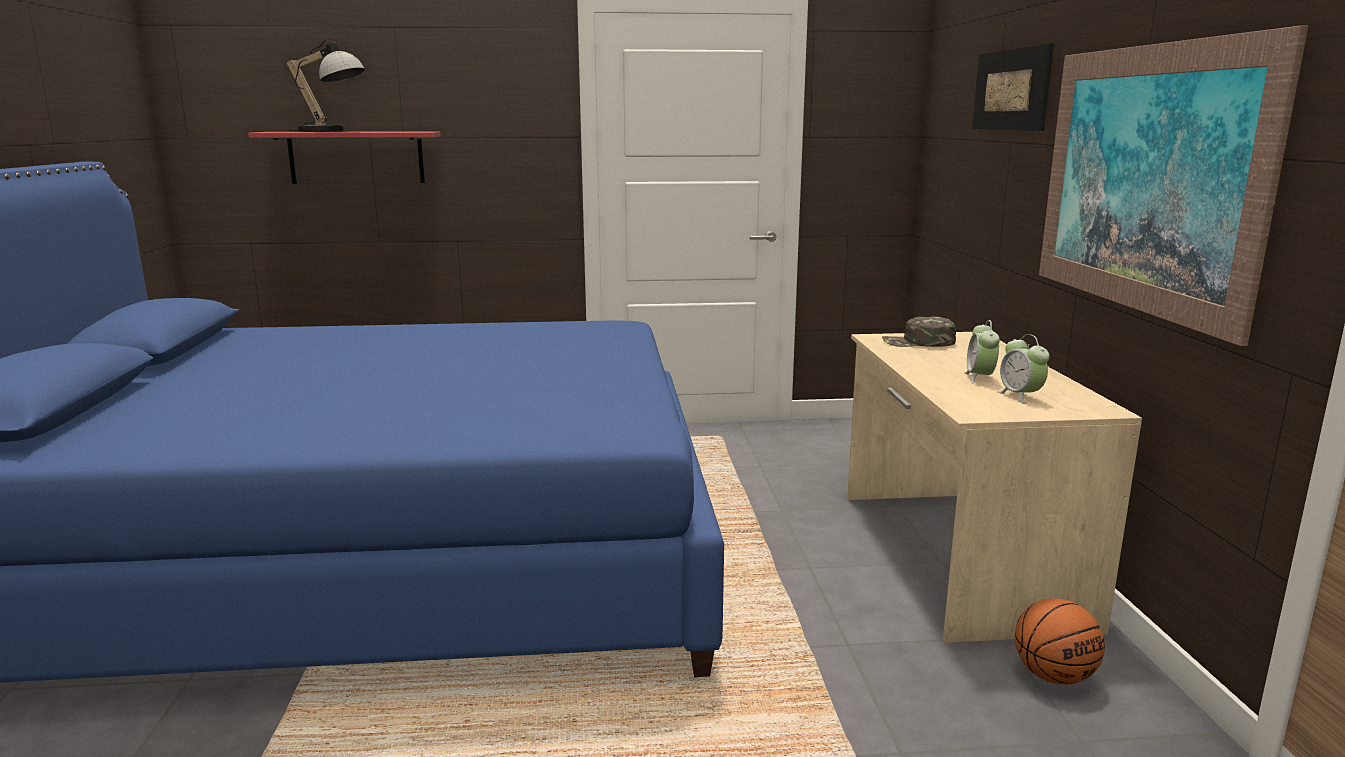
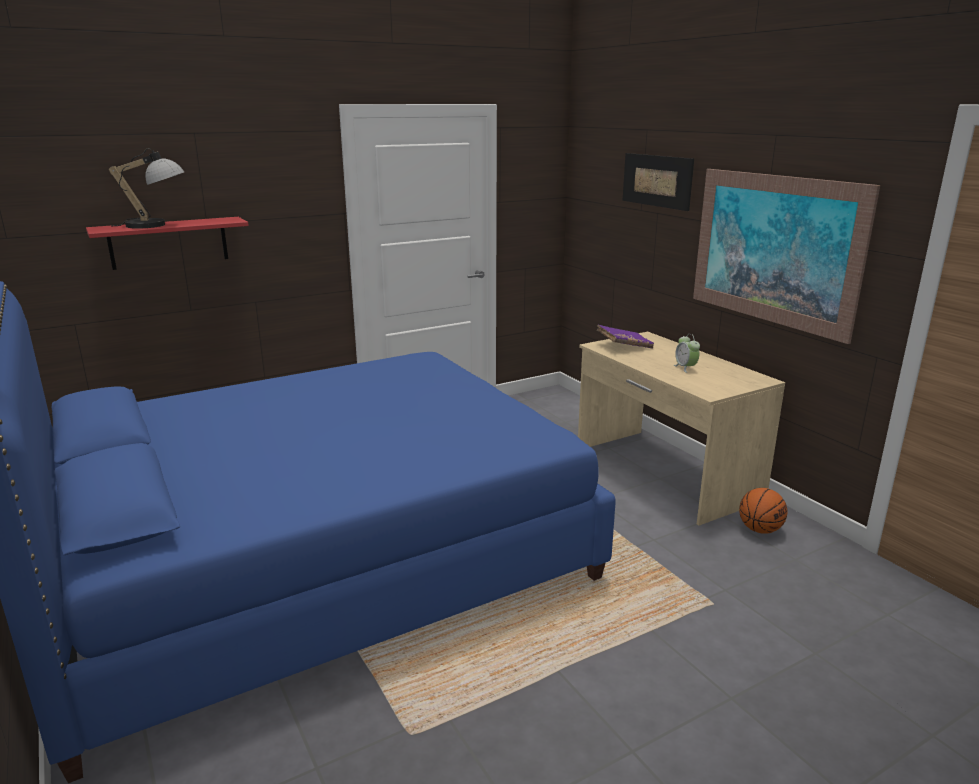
camera: 25 degrees left, 5 degrees up
green cap [882,316,956,347] -> purple book [597,325,654,349]
alarm clock [997,334,1050,404] -> none

